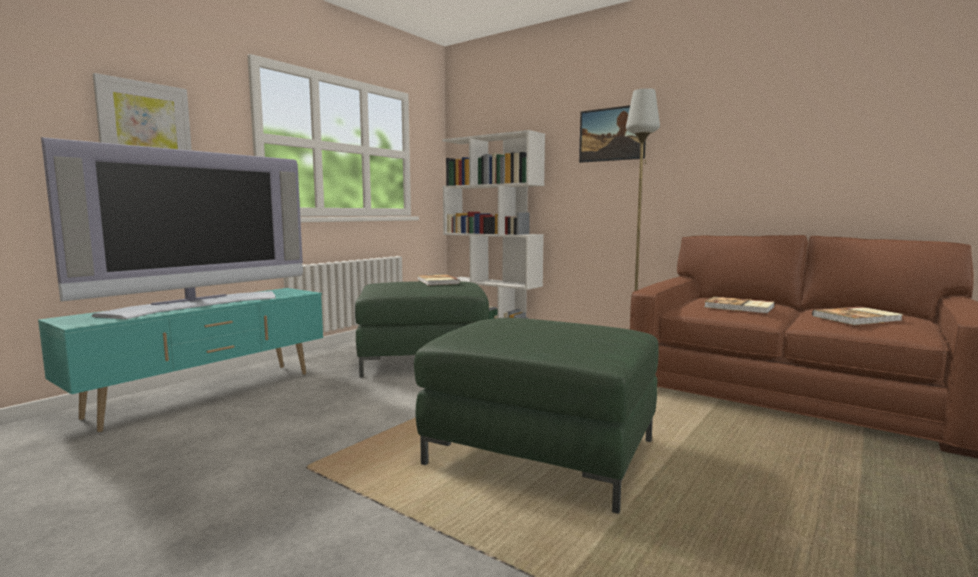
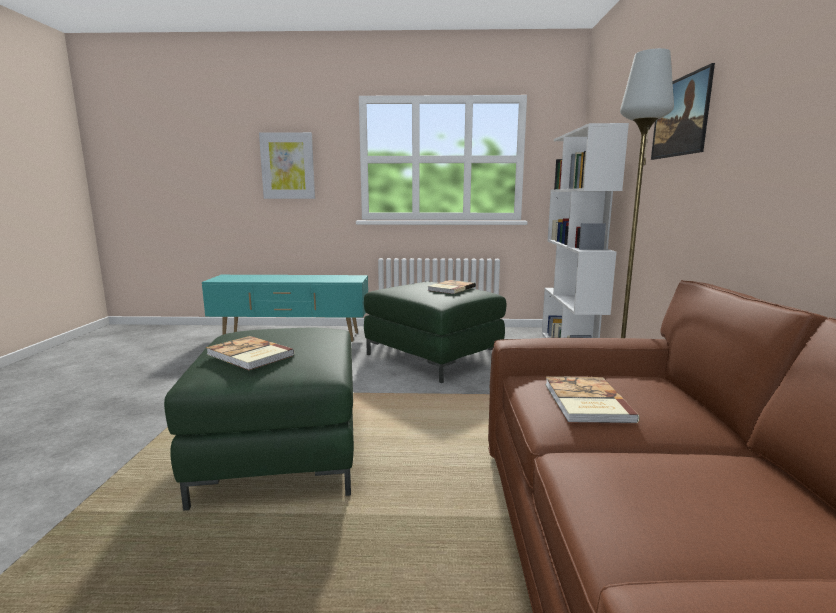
camera: 55 degrees right, 5 degrees up
television [41,137,303,319] -> none
book [812,307,903,325] -> book moved to [206,336,295,370]

